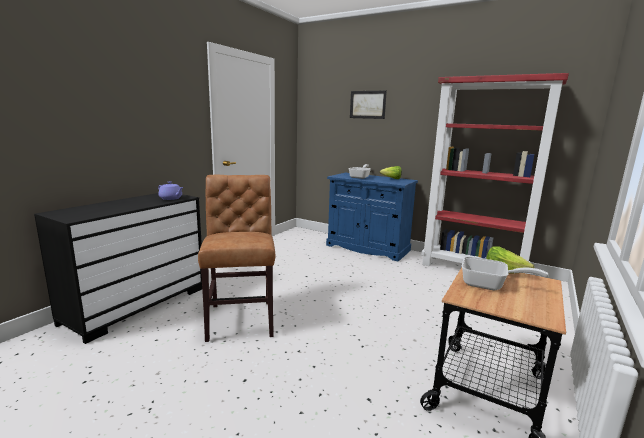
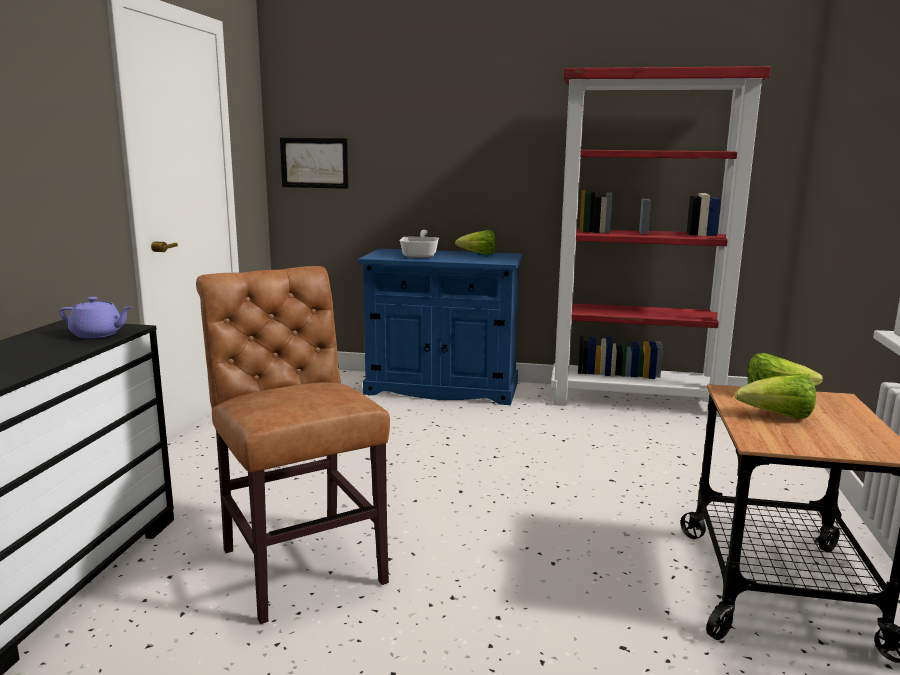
camera: 20 degrees left, 0 degrees up
picture [350,91,387,119] -> picture moved to [280,138,348,189]
frying pan [462,256,549,290] -> lettuce [735,374,816,419]

